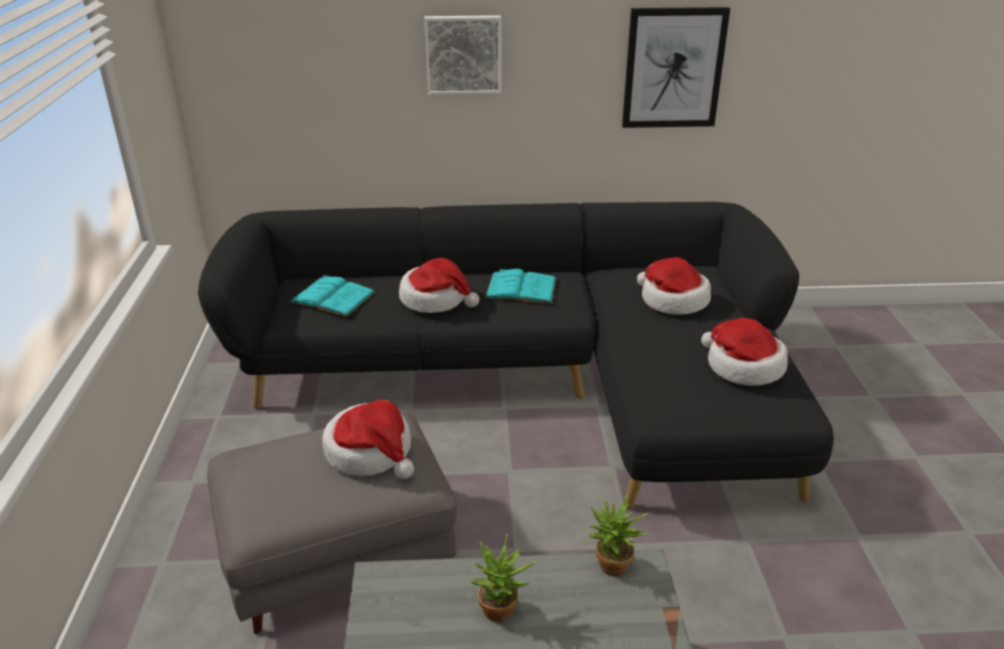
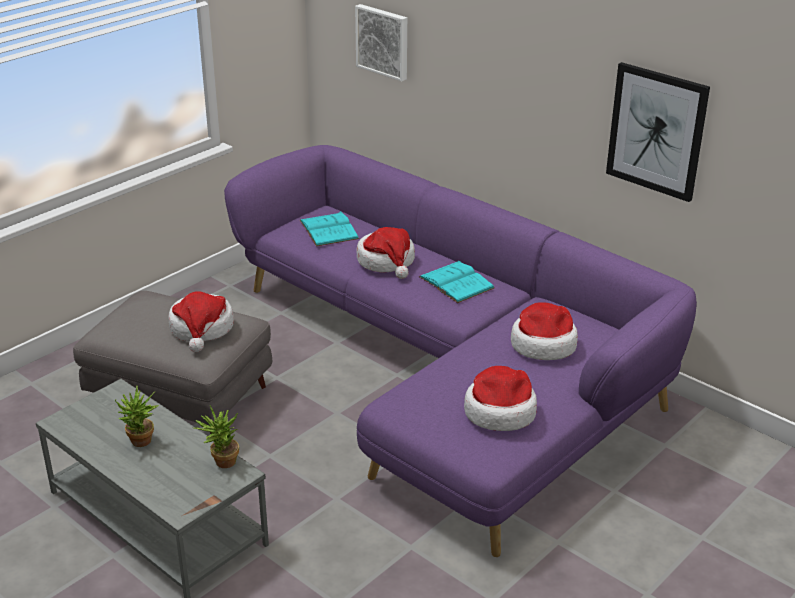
camera: 45 degrees right, 0 degrees up
black sofa [198,202,834,509] -> purple sofa [224,145,697,557]
picture [424,15,501,95] -> picture moved to [355,4,407,81]

